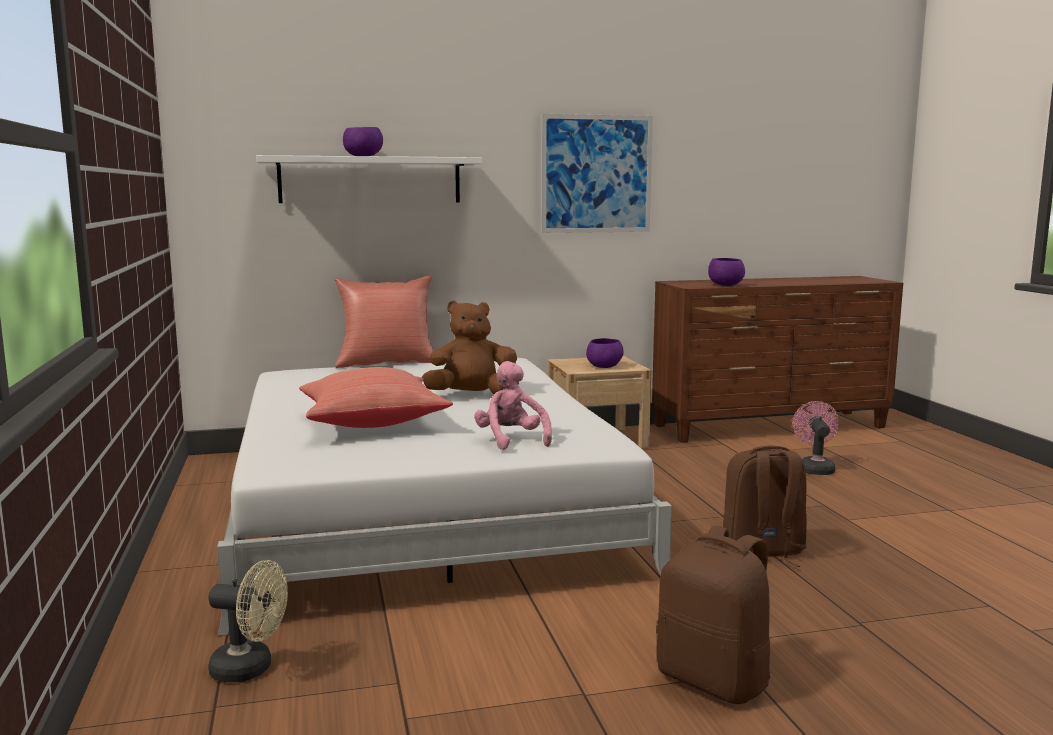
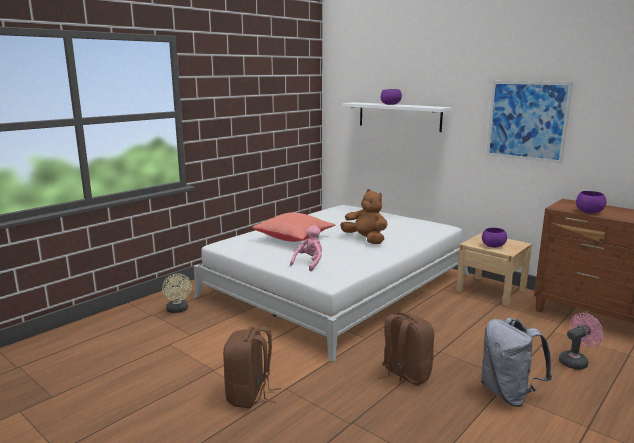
camera: 55 degrees right, 5 degrees up
red pillow [335,275,434,368] -> none
none -> grey backpack [481,318,552,407]

